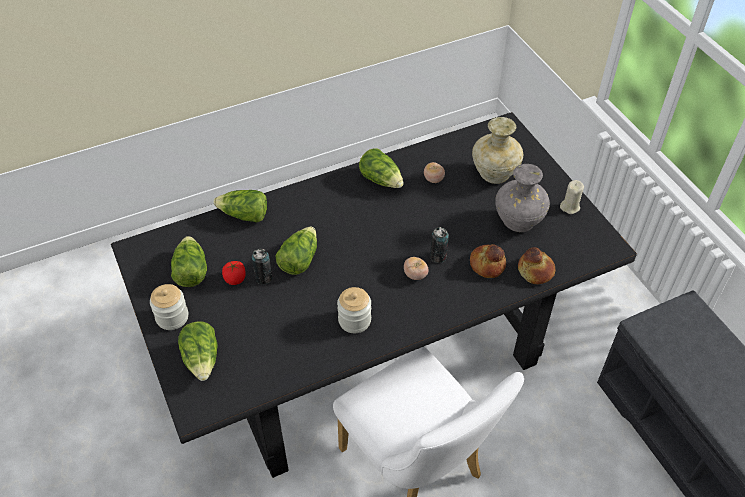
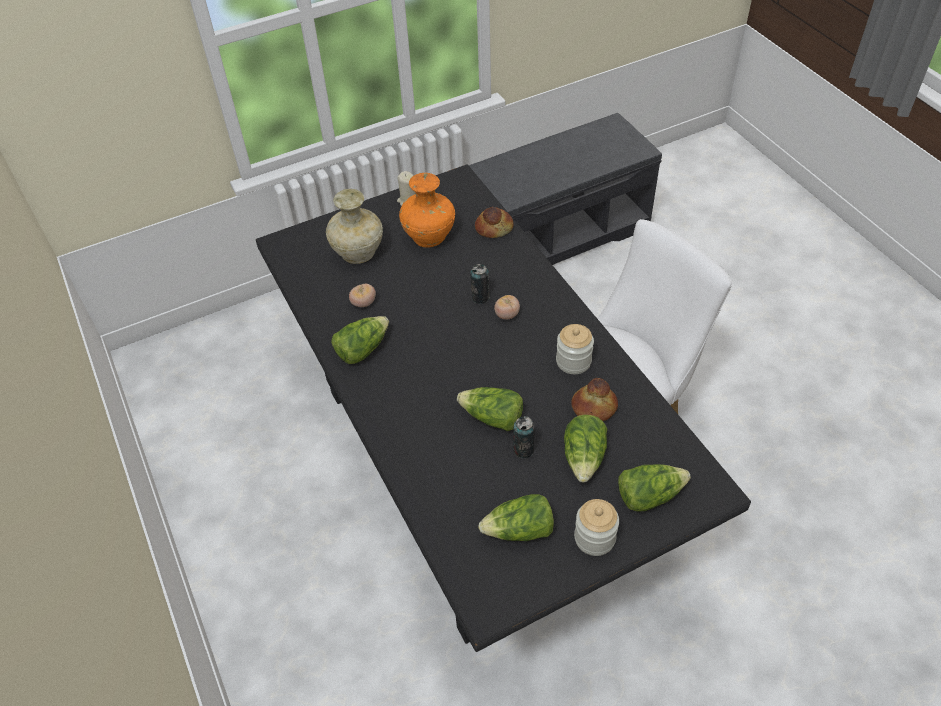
camera: 90 degrees left, 0 degrees up
lettuce [214,190,267,223] -> lettuce moved to [564,415,607,482]
tomato [222,261,246,285] -> none
bread [470,244,506,278] -> bread moved to [571,378,618,421]
grey vase [495,164,550,232] -> orange vase [399,173,455,248]

